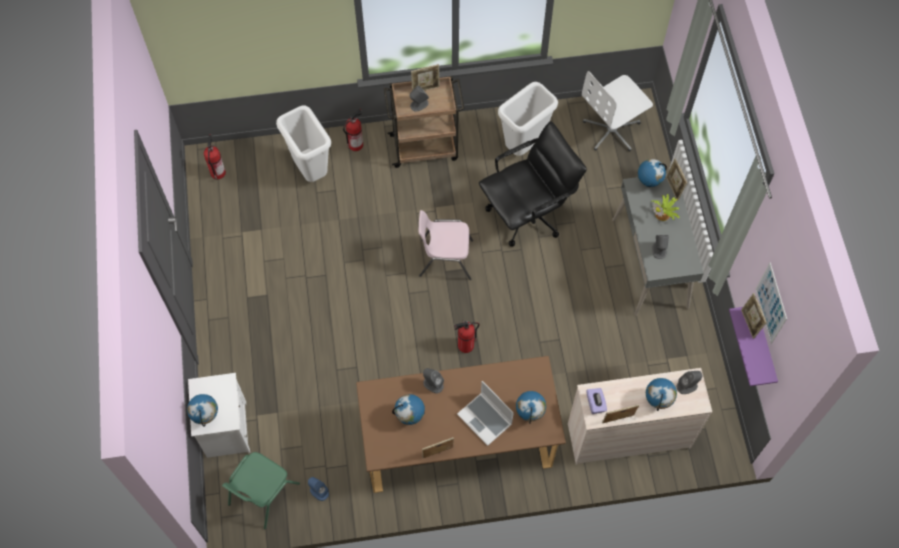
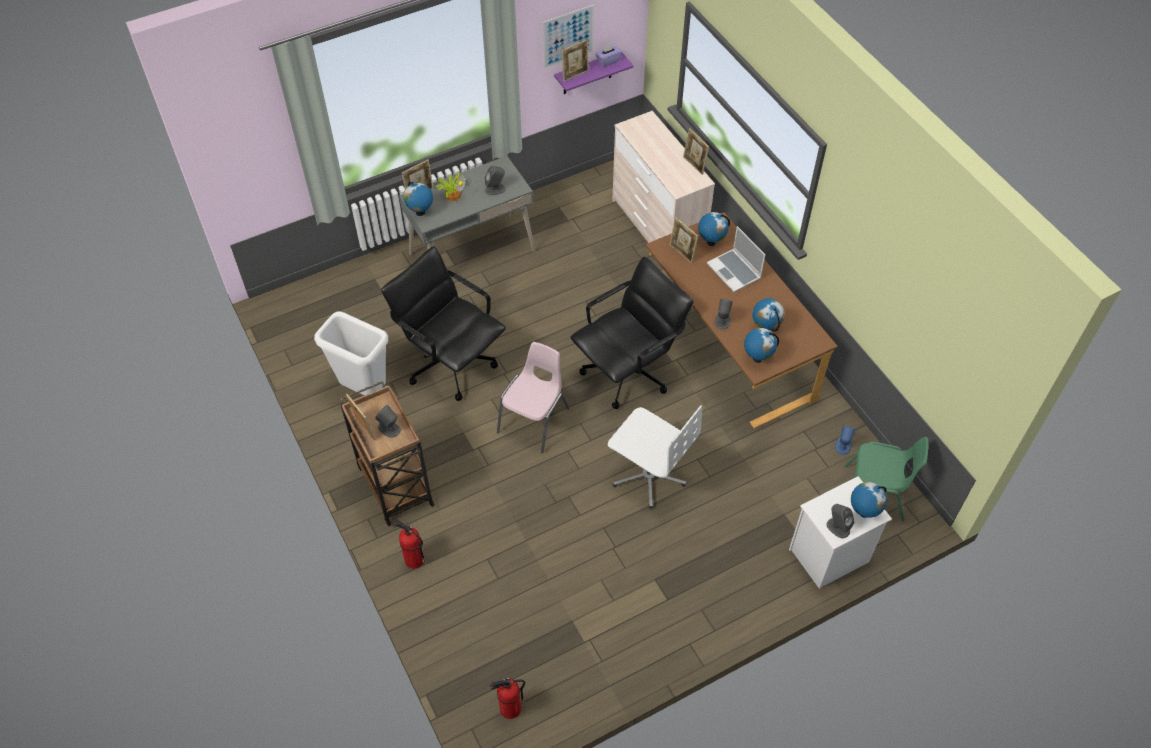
camera: 110 degrees left, 10 degrees down
white trash can [276,106,331,182] -> none
pink chair [418,210,473,280] -> pink chair turned 135 degrees counterclockwise [497,342,569,453]
picture frame [422,437,454,458] -> picture frame moved to [670,217,698,263]
fire extinguisher [454,321,480,353] -> black office chair [570,257,693,409]
laptop [457,381,514,446] -> laptop turned 120 degrees clockwise [707,226,765,292]
white office chair [582,71,653,152] -> white office chair moved to [608,405,702,509]
purple tissue box [587,388,607,414] -> purple tissue box moved to [596,44,622,67]
globe [646,378,677,411] -> globe moved to [744,328,779,363]
grey speaker [676,371,702,394] -> grey speaker moved to [826,504,854,538]

